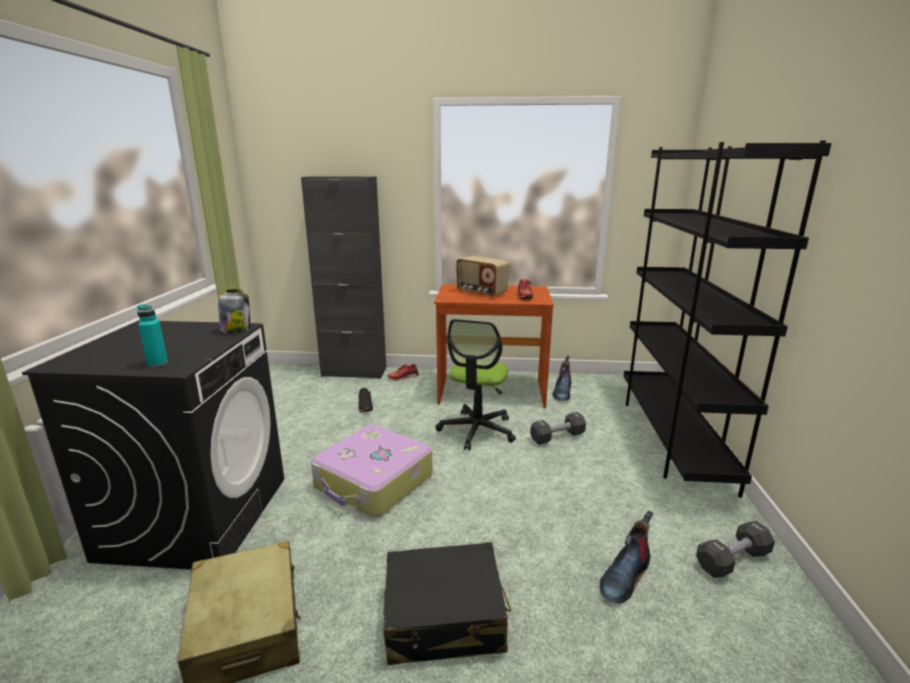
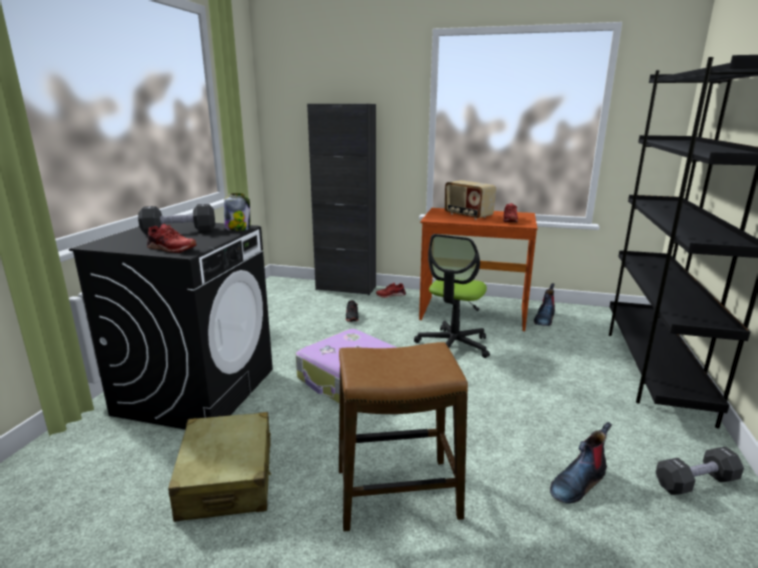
camera: 10 degrees right, 0 degrees up
turquoise bottle [137,304,168,367] -> red shoe [147,224,196,253]
black suitcase [383,542,511,665] -> stool [339,342,468,531]
black dumbbell [530,412,586,445] -> black dumbbell moved to [138,204,215,235]

